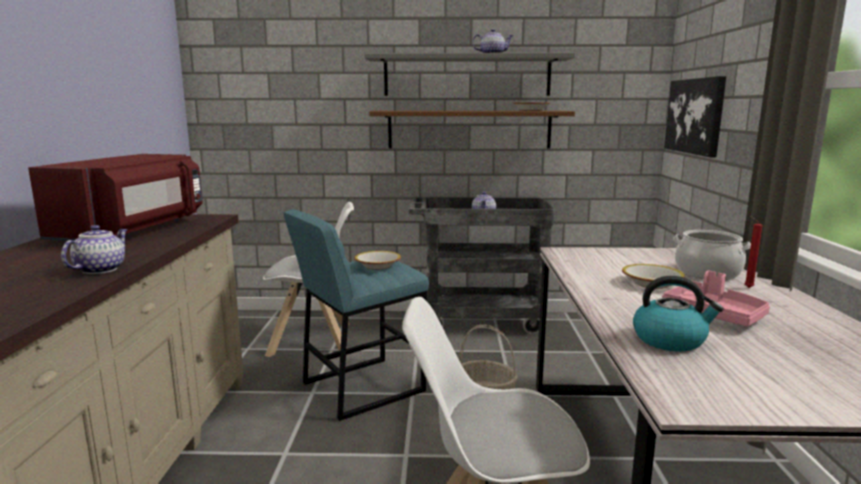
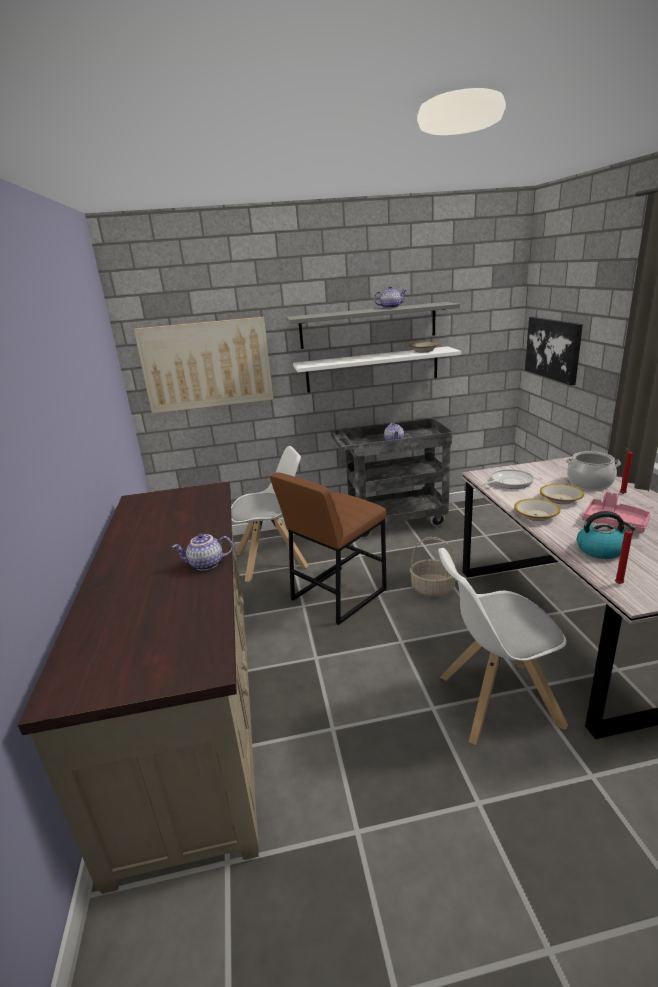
camera: 10 degrees left, 10 degrees up
red microwave [28,154,203,241] -> none
teapot [61,225,128,274] -> teapot turned 105 degrees counterclockwise [172,533,233,571]
blue stool [284,209,429,421] -> brown stool [270,472,387,625]
bowl [355,251,401,270] -> bowl moved to [514,499,560,521]
brown shelf [369,111,575,148] -> white shelf [293,346,461,393]
none -> picture [134,317,274,414]
none -> frying pan [478,469,534,489]
none -> red candle [615,525,633,584]

